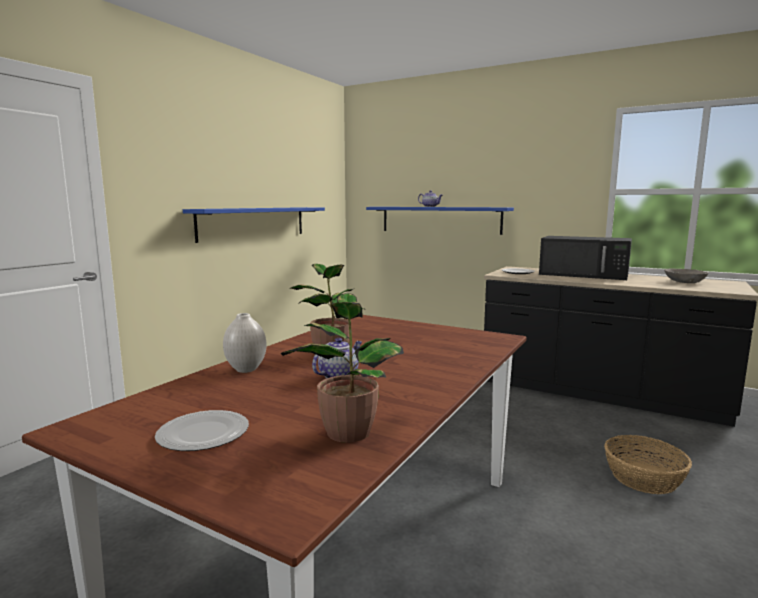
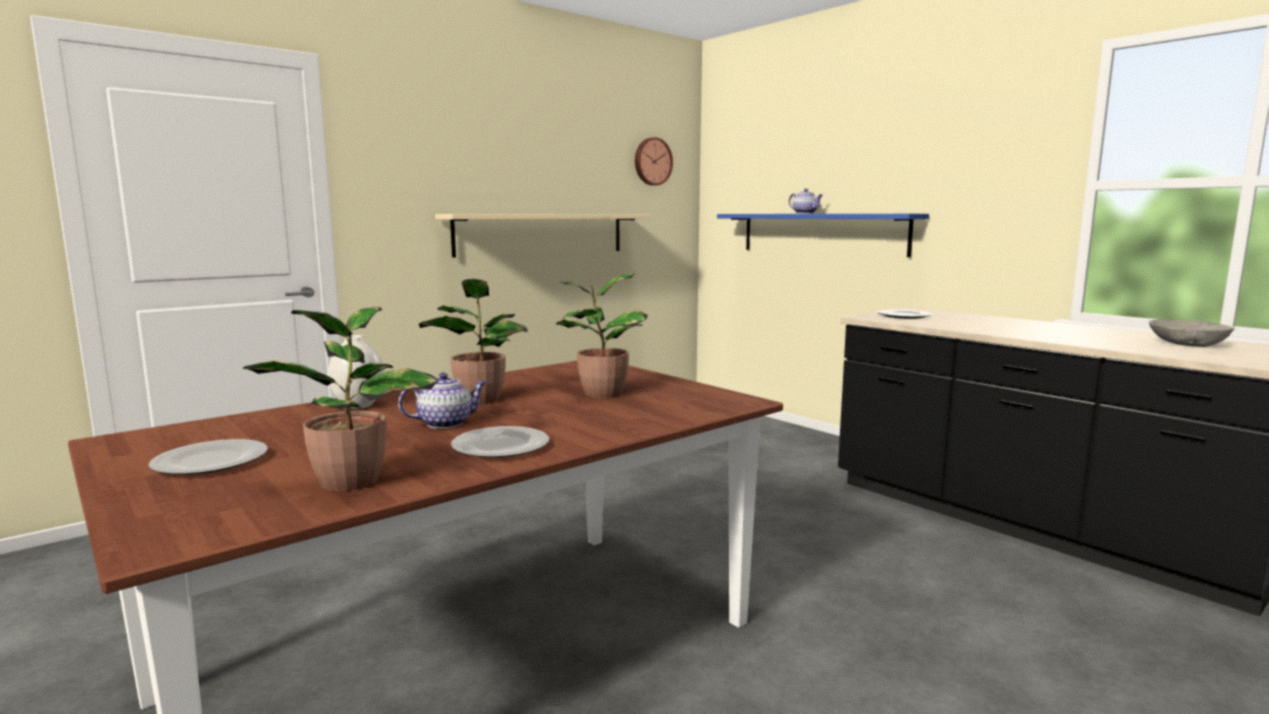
camera: 20 degrees right, 0 degrees up
blue shelf [183,207,325,243] -> beige shelf [435,214,650,258]
black microwave [539,236,632,280] -> none
basket [604,435,692,494] -> none
none -> plate [451,426,549,458]
none -> potted plant [556,273,648,398]
none -> wall clock [635,137,673,186]

